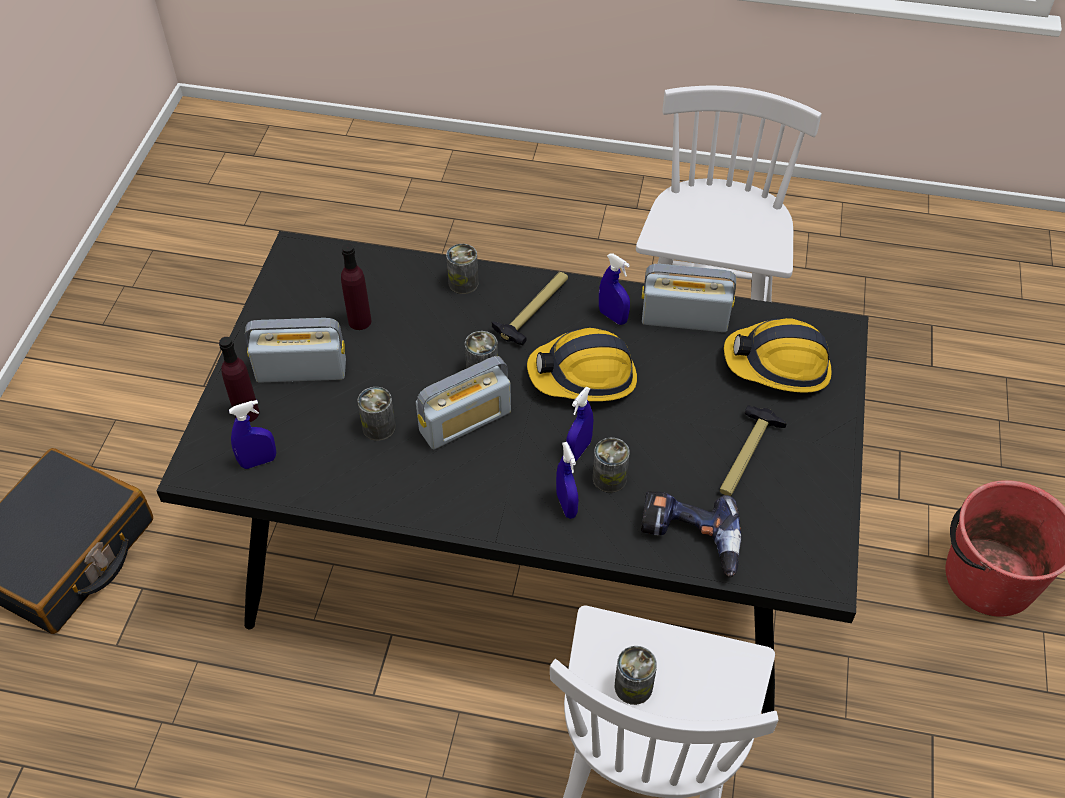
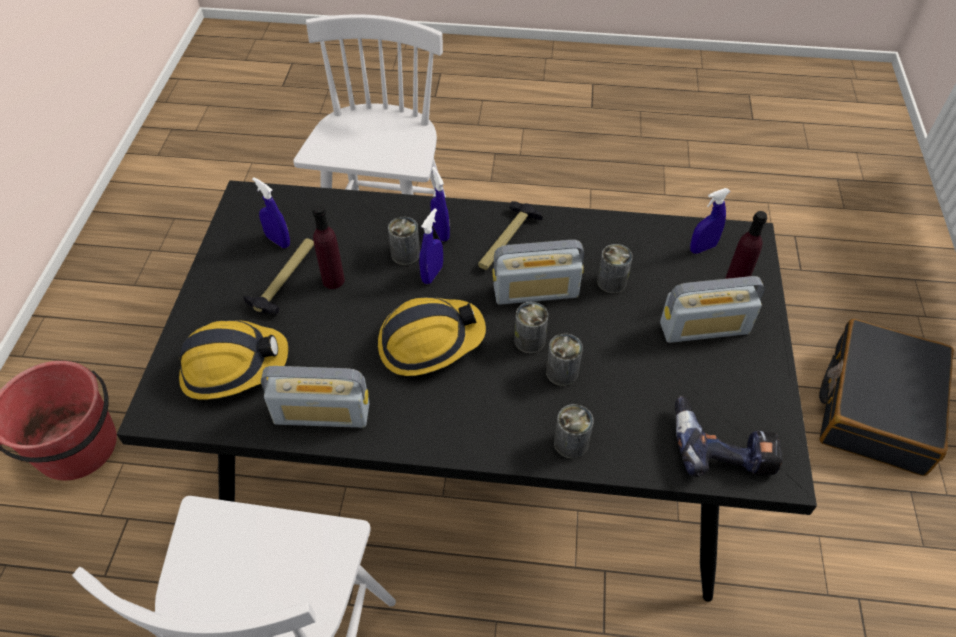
camera: 175 degrees right, 0 degrees up
purple bottle [341,244,371,330] -> purple bottle moved to [312,205,345,289]
radio [416,356,511,449] -> radio turned 150 degrees counterclockwise [493,240,584,305]
hammer [492,272,568,345] -> hammer moved to [478,201,543,270]
blue spray bottle [599,253,630,325] -> blue spray bottle moved to [252,177,290,248]
can [615,646,657,705] -> can moved to [546,334,583,386]
power drill [641,491,741,577] -> power drill moved to [675,396,782,477]

